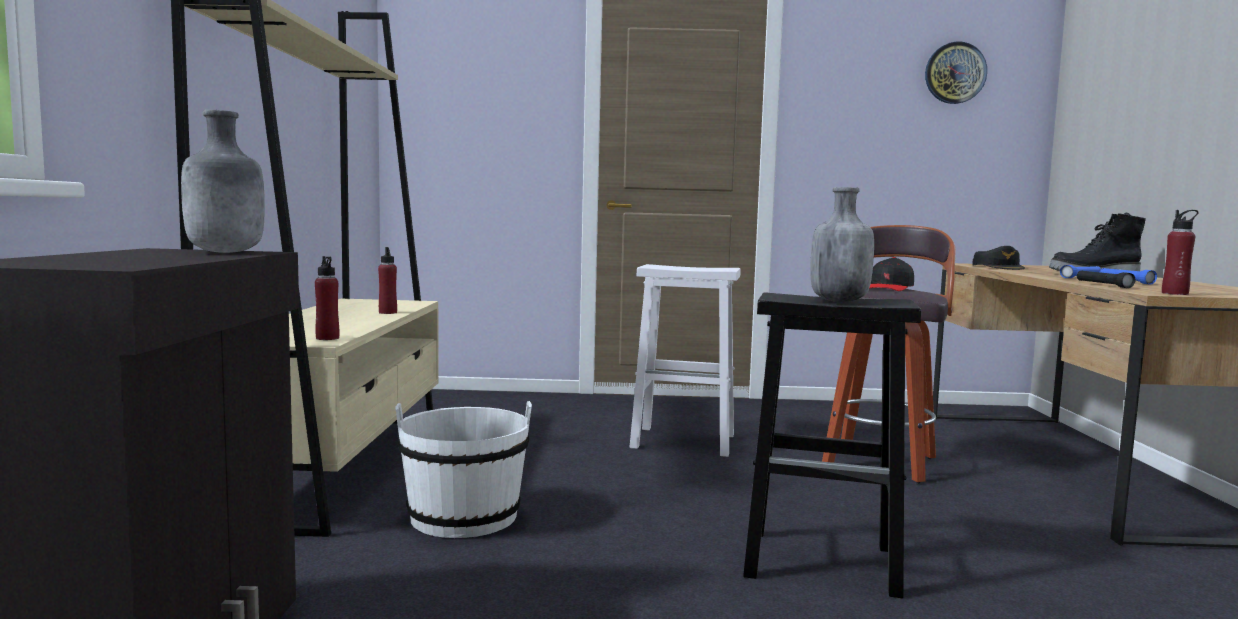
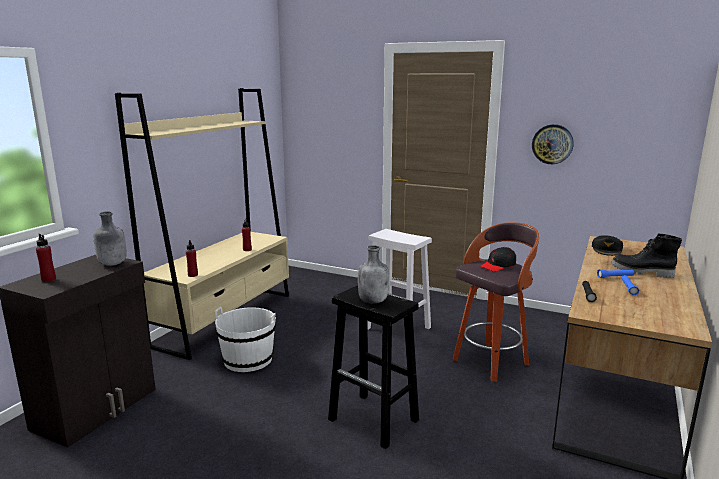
camera: 25 degrees right, 10 degrees up
wall clock [925,42,987,104] -> wall clock moved to [532,124,574,164]
red bottle [1162,210,1198,295] -> red bottle moved to [36,234,56,282]

